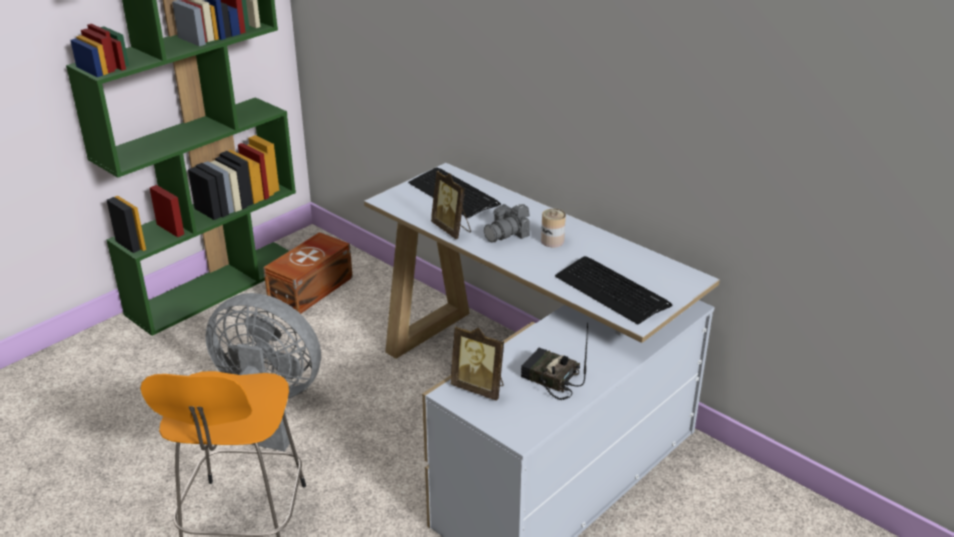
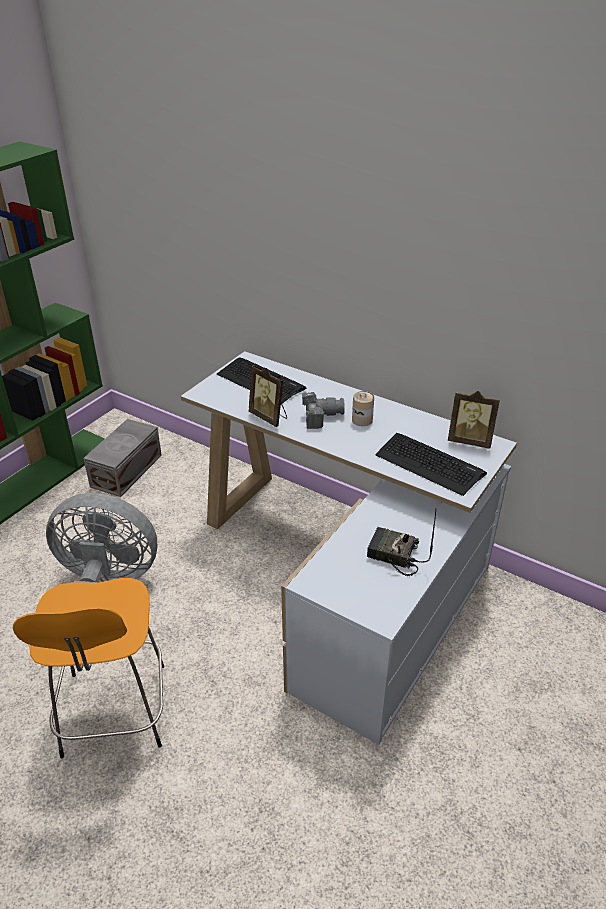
camera: 10 degrees left, 5 degrees up
brown storage box [263,232,353,314] -> grey storage box [83,419,162,497]
picture frame [451,325,504,401] -> picture frame moved to [448,391,500,449]
camera [484,204,530,242] -> camera turned 135 degrees counterclockwise [302,392,345,429]

